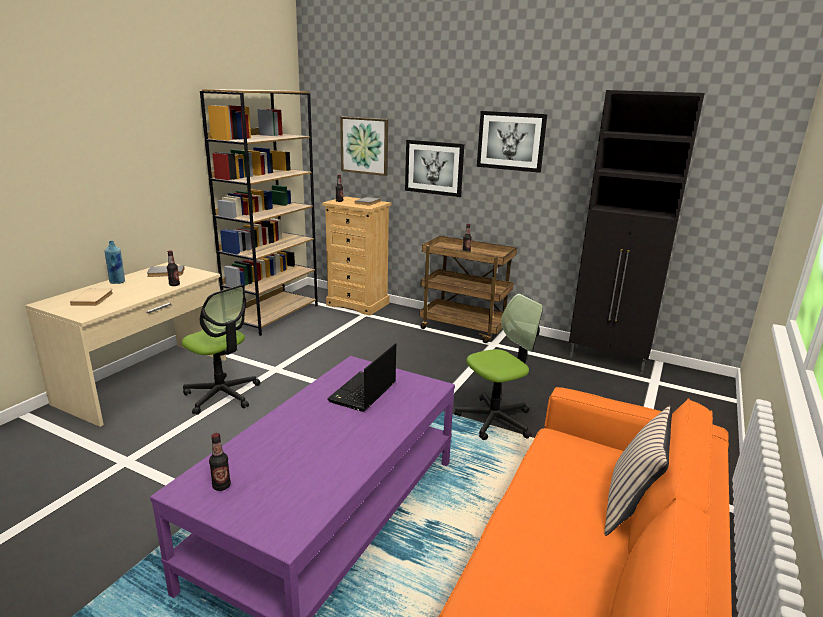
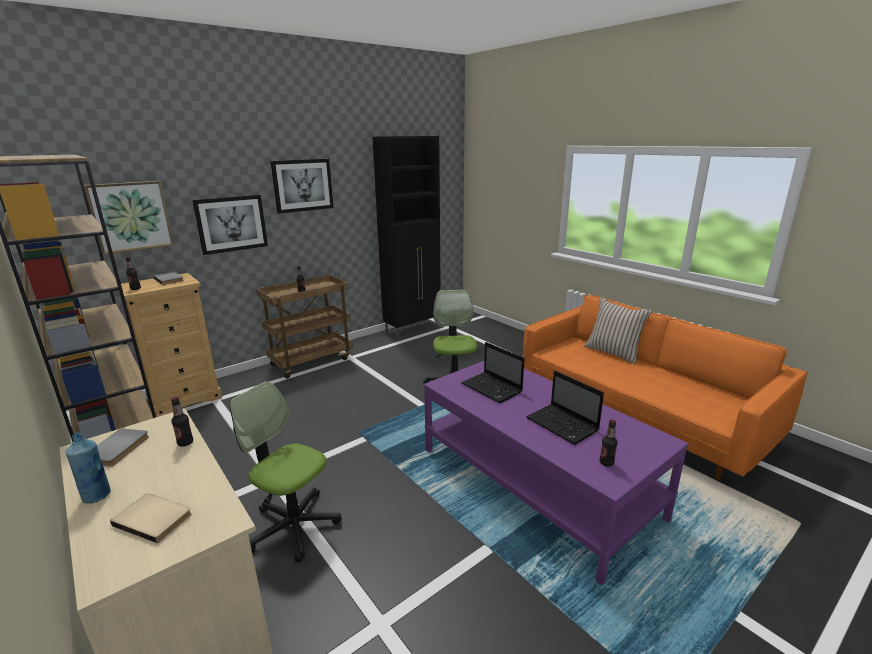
camera: 65 degrees left, 0 degrees up
office chair [182,285,261,415] -> office chair turned 120 degrees counterclockwise [230,381,342,562]
none -> laptop [526,371,604,445]

